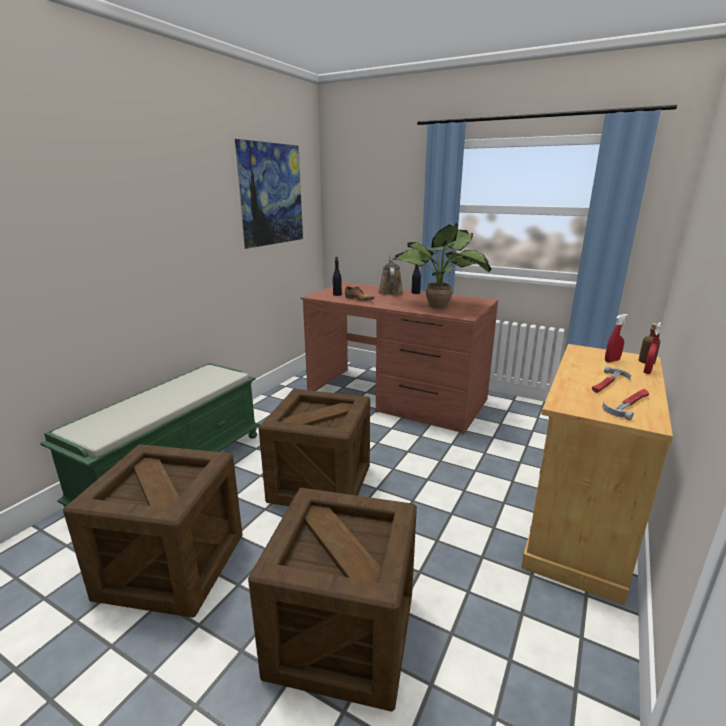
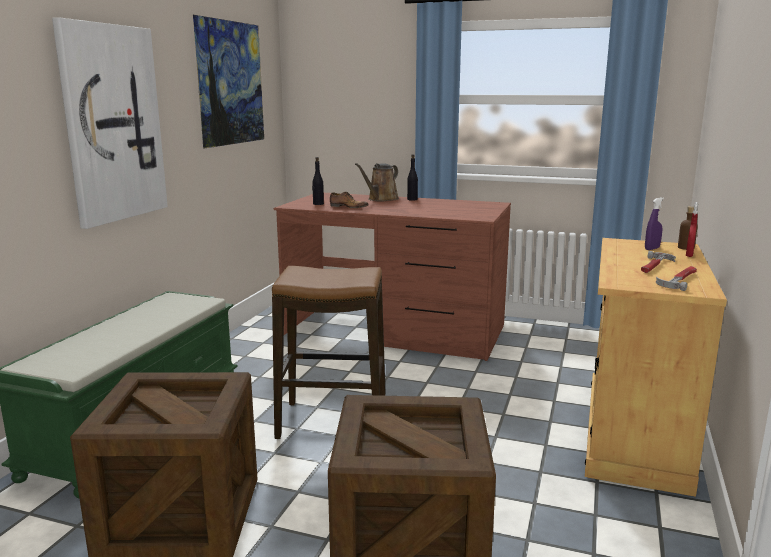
camera: 10 degrees left, 5 degrees down
crate [258,389,370,506] -> stool [272,266,386,439]
brown watering can [378,255,403,295] -> brown watering can turned 135 degrees counterclockwise [355,163,399,202]
potted plant [393,223,492,308] -> none
red spray bottle [605,314,628,362] -> purple spray bottle [645,197,664,250]
none -> picture [52,17,168,229]

